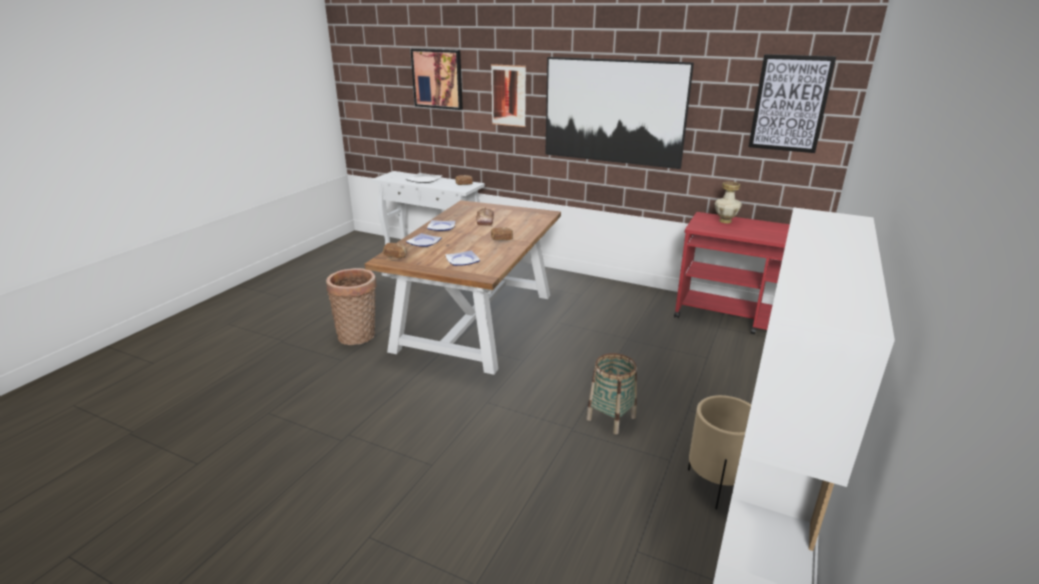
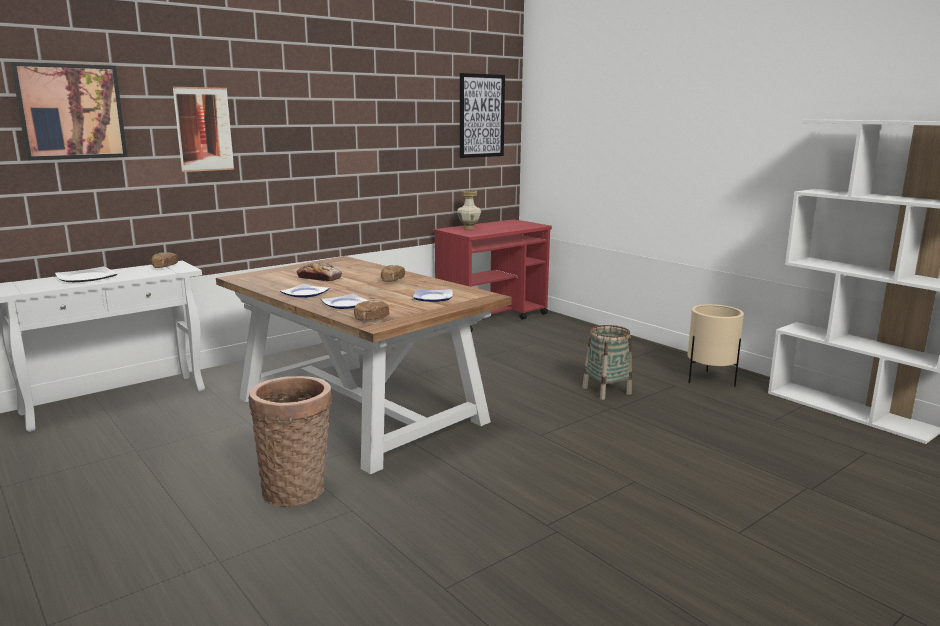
camera: 65 degrees left, 10 degrees down
picture [545,57,694,169] -> none

